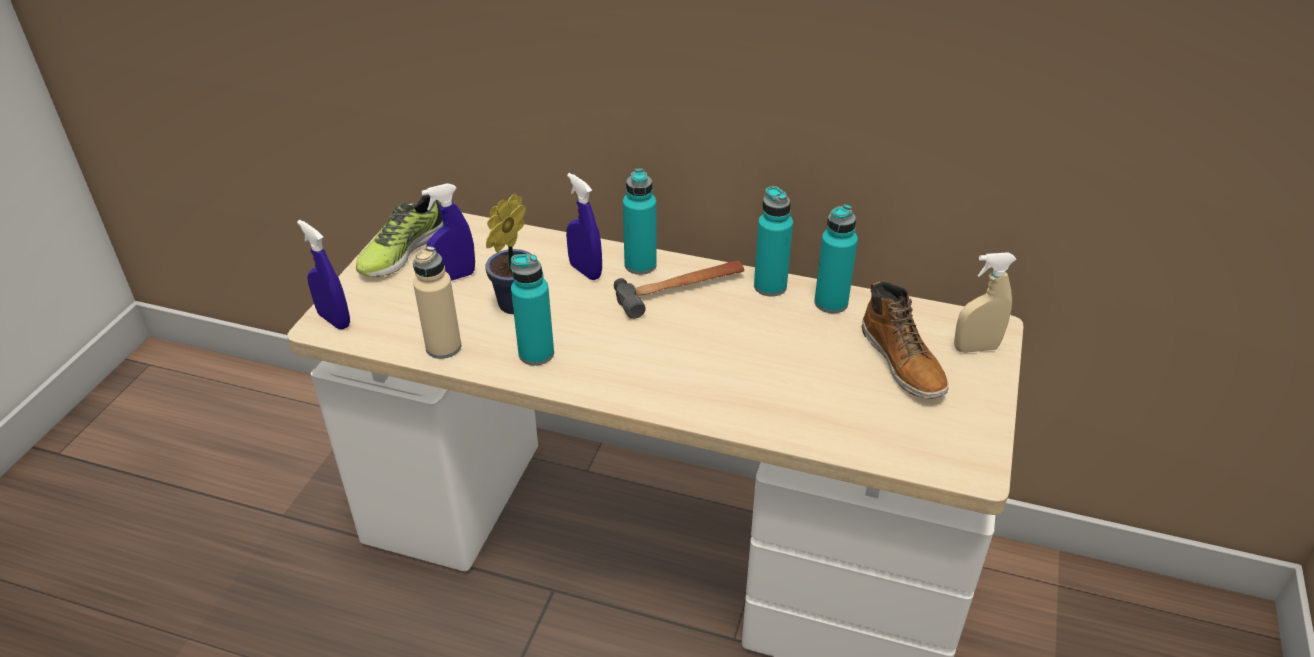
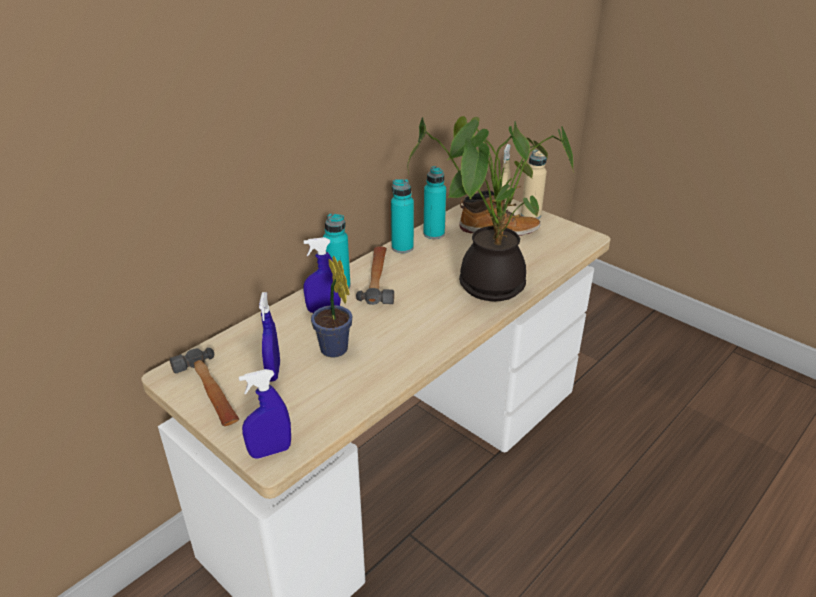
camera: 65 degrees left, 5 degrees down
shoe [356,194,443,277] -> hammer [170,348,239,426]
beige bottle [413,246,461,359] -> beige bottle moved to [521,150,547,219]
turquoise bottle [510,254,554,366] -> none
none -> potted plant [407,116,574,301]

